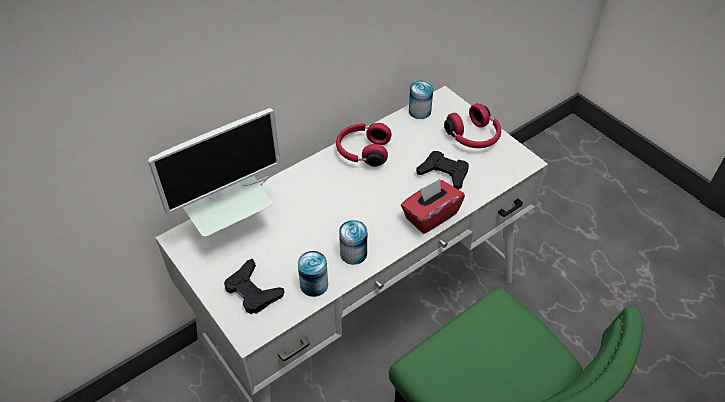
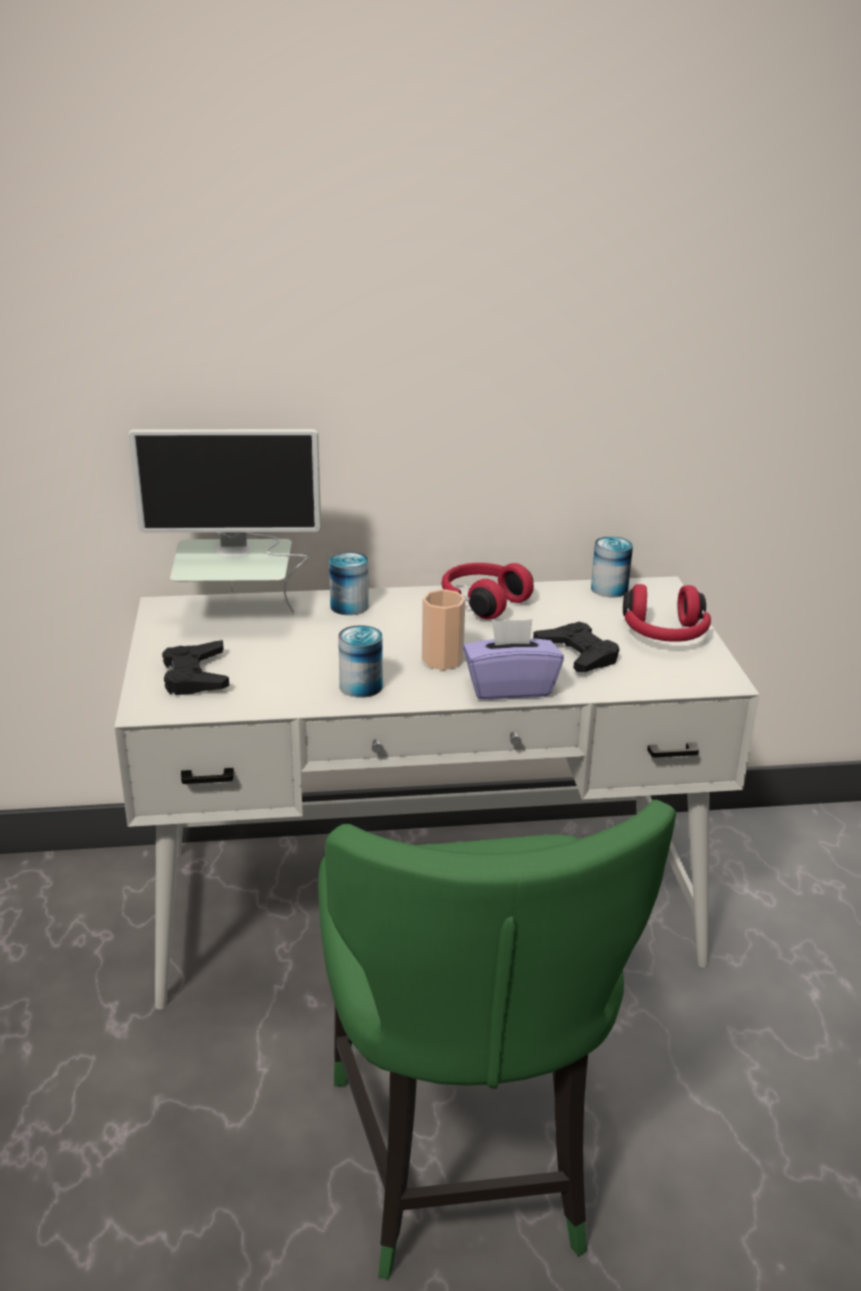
camera: 30 degrees right, 20 degrees down
can [298,251,328,297] -> can moved to [329,552,369,615]
red tissue box [401,179,465,234] -> purple tissue box [463,619,564,700]
none -> cup [422,589,465,670]

